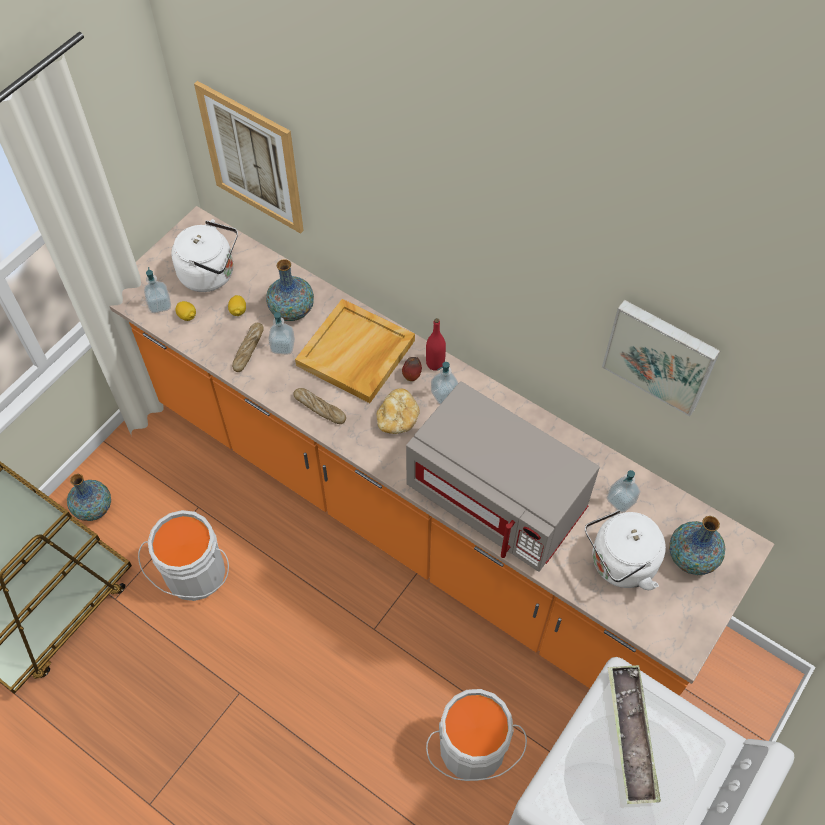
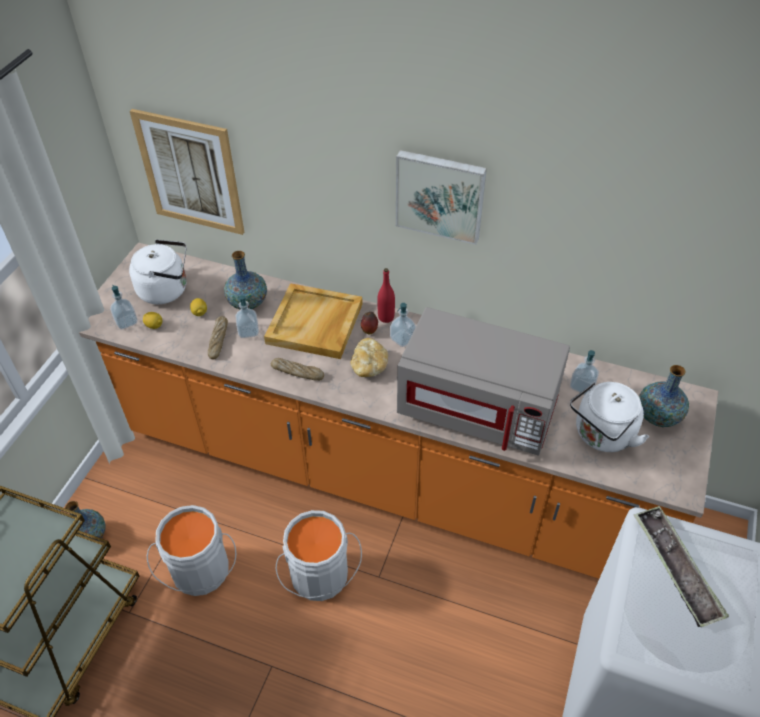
camera: 15 degrees left, 10 degrees down
grey bucket [426,689,527,781] -> grey bucket moved to [276,510,362,601]
picture [602,300,720,417] -> picture moved to [396,150,487,245]

